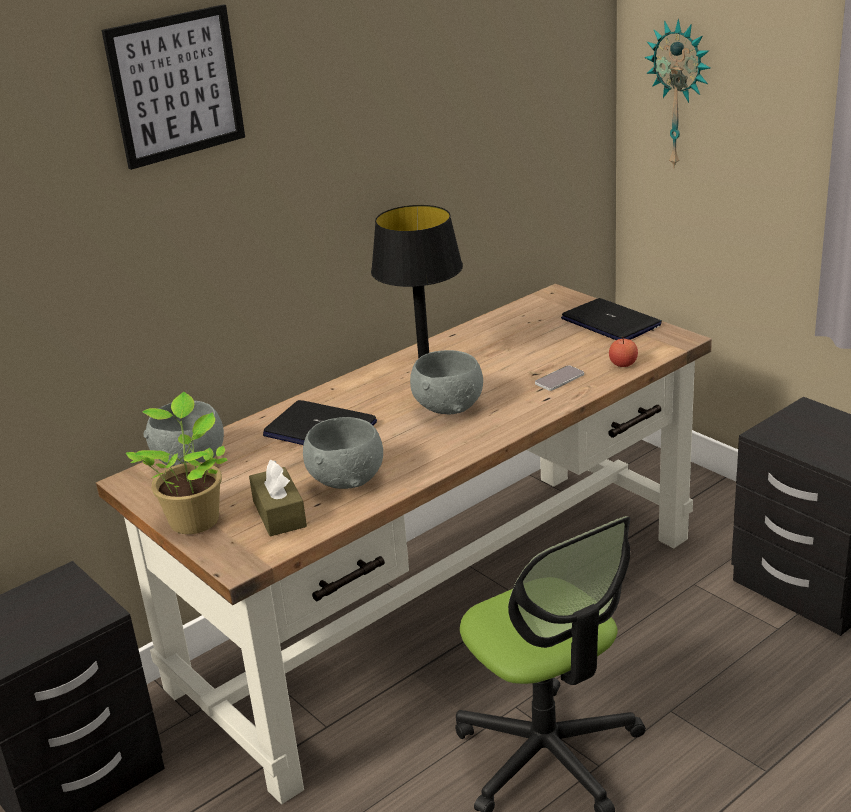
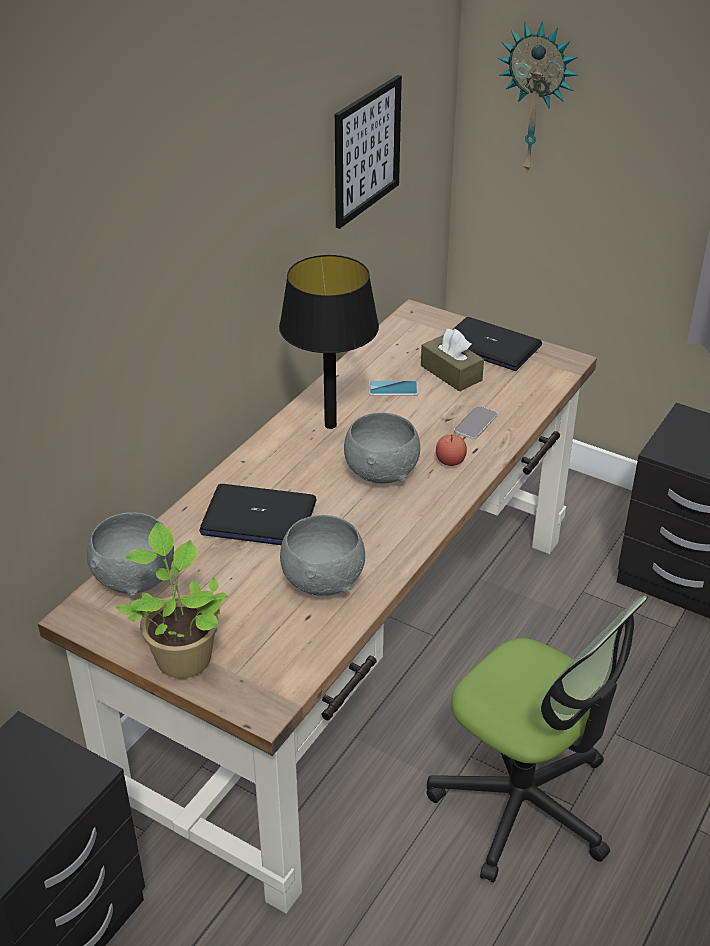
camera: 20 degrees left, 10 degrees up
picture [102,4,245,170] -> picture moved to [335,75,402,229]
brown tissue box [249,460,307,537] -> brown tissue box moved to [421,329,484,392]
apple [609,336,638,367] -> apple moved to [436,434,467,466]
none -> phone [369,381,418,396]

